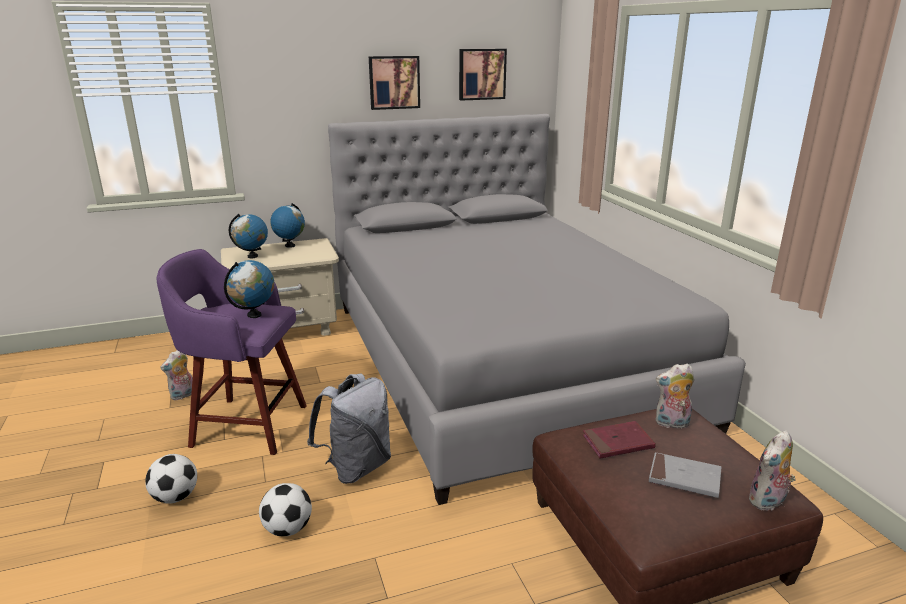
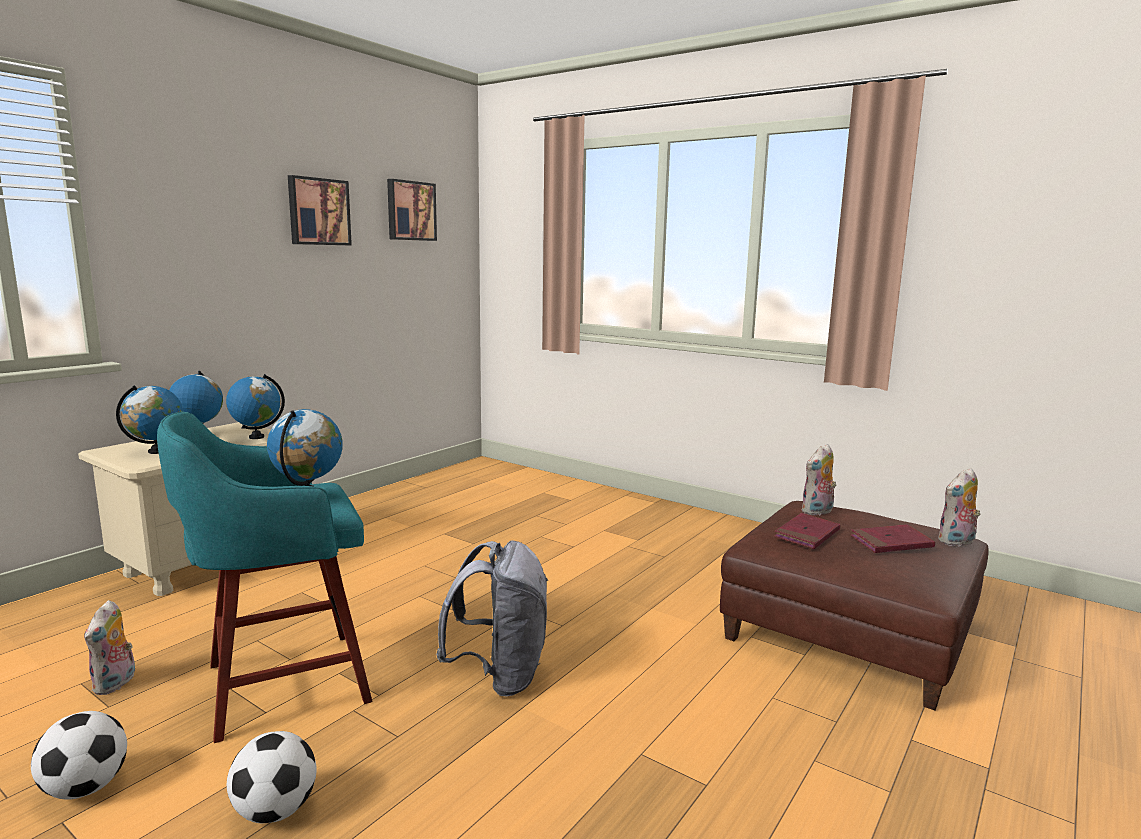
camera: 35 degrees left, 10 degrees down
purple stool [157,249,307,455] -> turquoise stool [157,412,372,743]
football [259,483,312,536] -> football moved to [31,711,127,800]
grey bed [328,114,746,505] -> none
grey book [649,452,721,498] -> red book [850,524,935,553]
plush toy [749,431,795,511] -> plush toy turned 45 degrees clockwise [938,468,980,547]
none -> globe [226,374,285,439]

